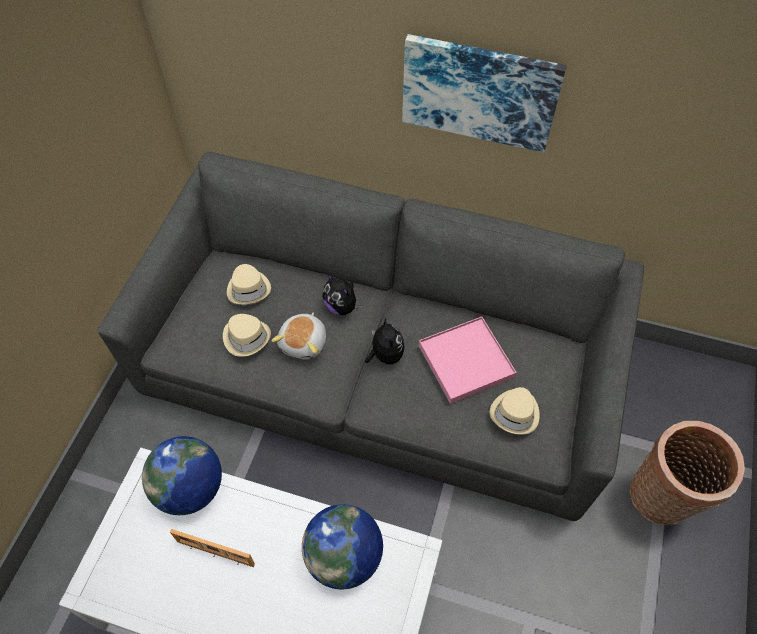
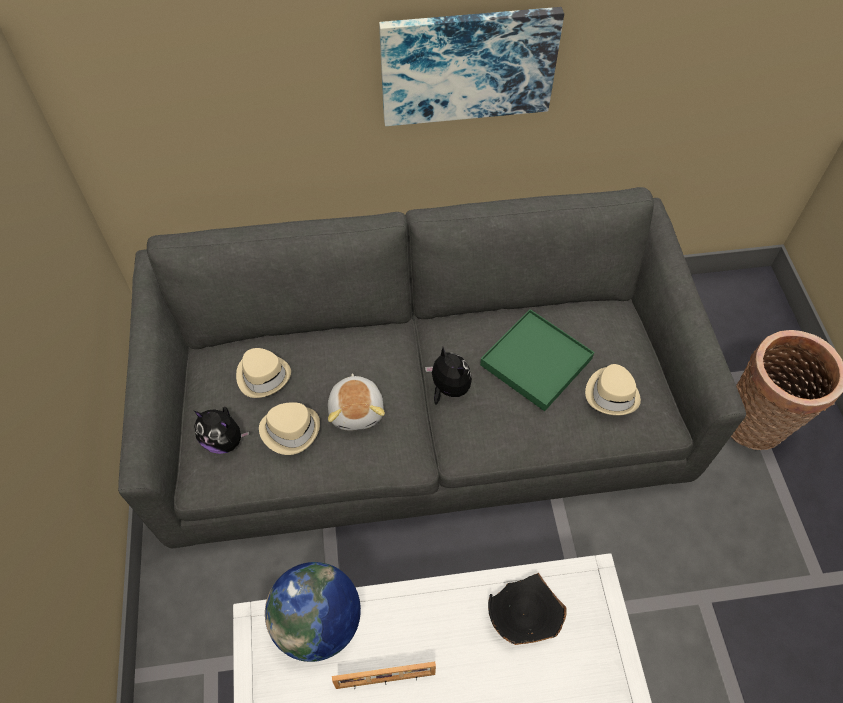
camera: 25 degrees left, 0 degrees up
globe [302,504,383,589] -> black bowl [488,573,567,645]
plush toy [322,274,362,315] -> plush toy moved to [194,407,249,454]
pink tray [419,316,517,404] -> green tray [480,309,594,411]

